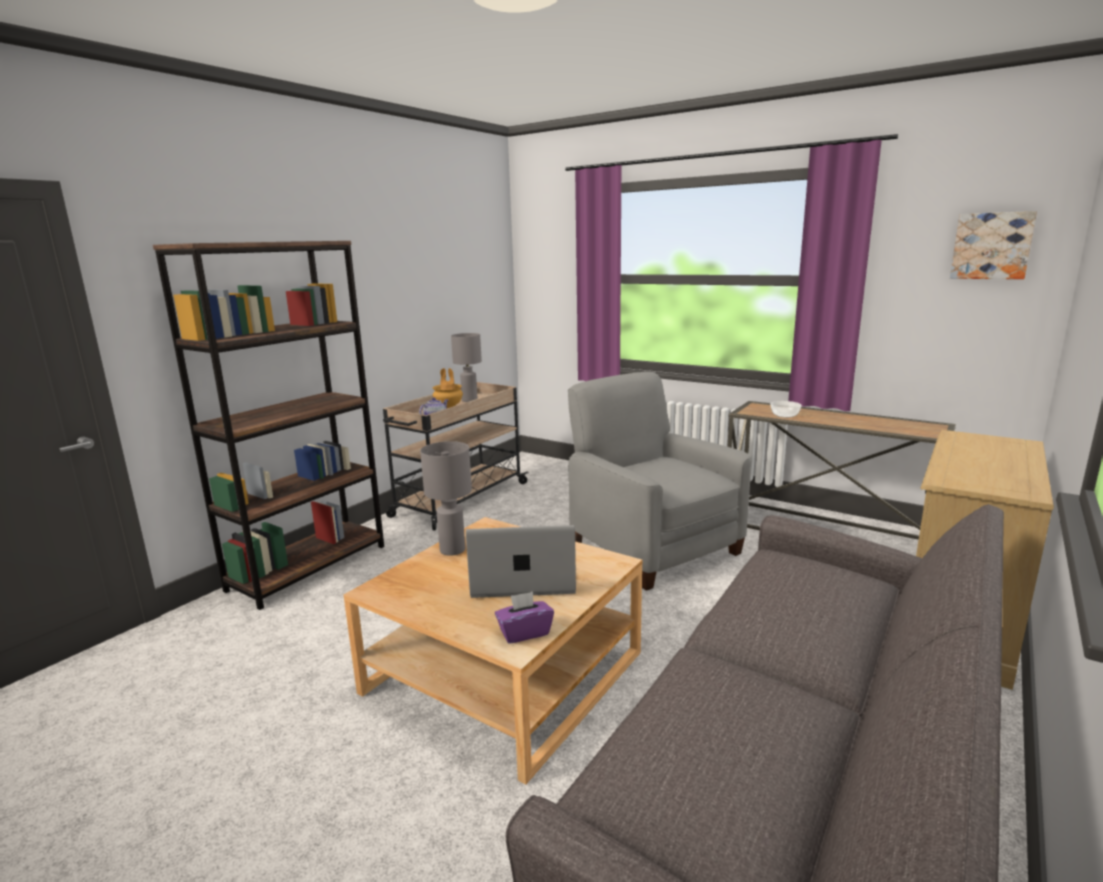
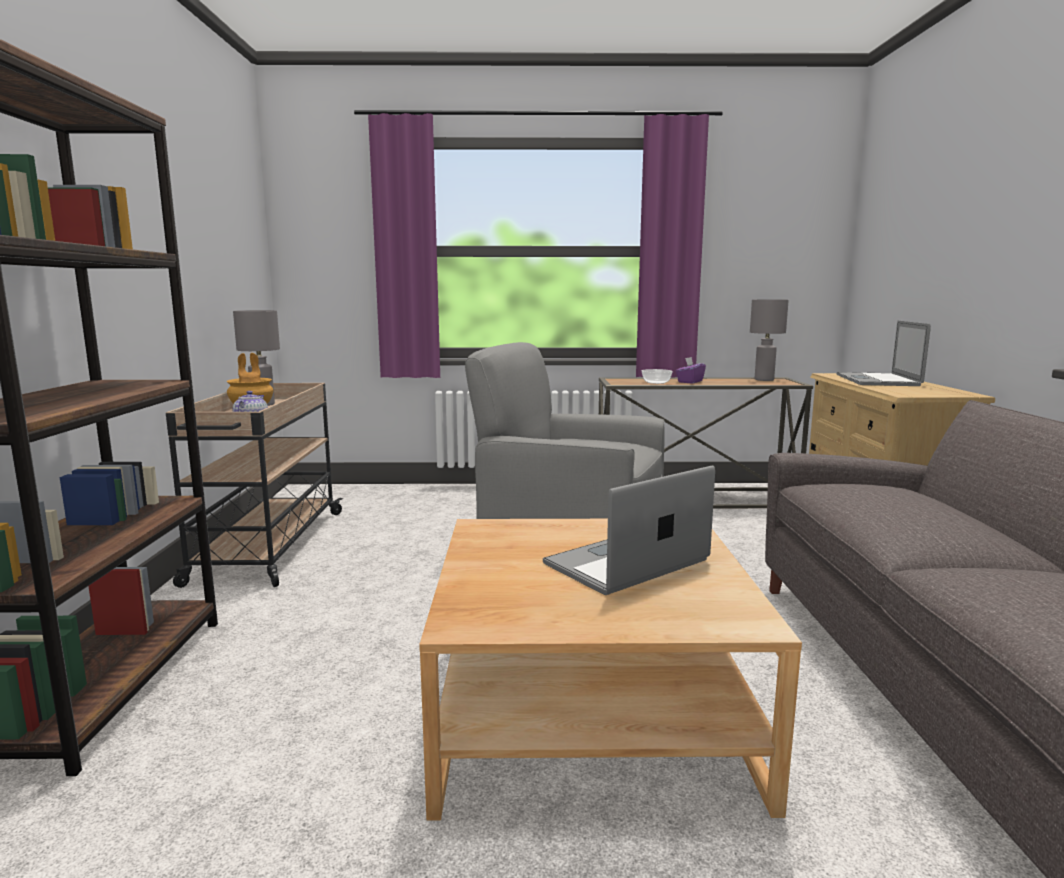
camera: 35 degrees left, 5 degrees down
grey table lamp [420,441,472,556] -> grey table lamp moved to [750,299,789,381]
purple tissue box [495,592,554,644] -> purple tissue box moved to [676,357,706,383]
picture [950,211,1037,279] -> none
none -> laptop [836,320,931,386]

